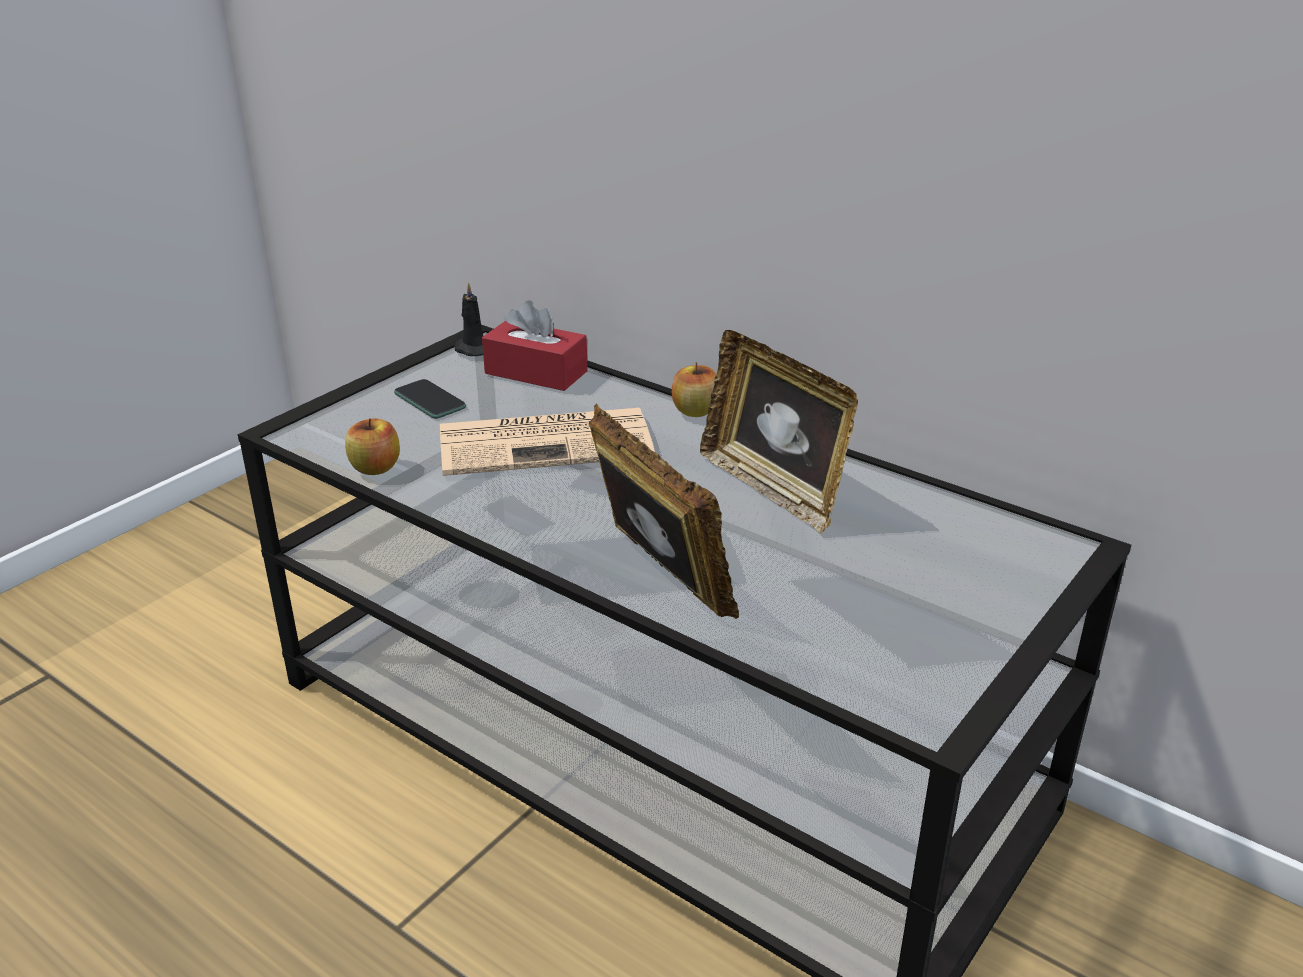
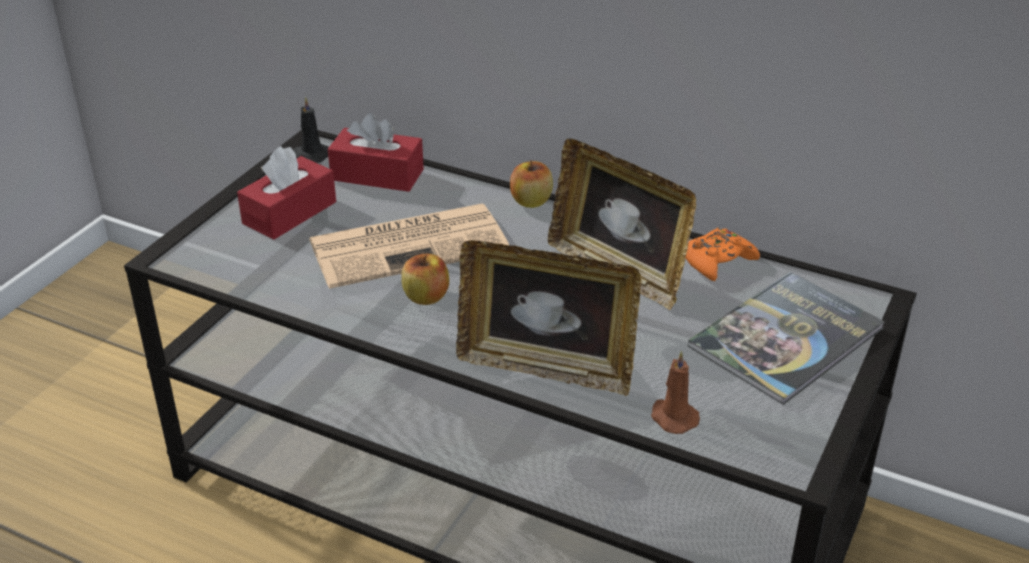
camera: 10 degrees left, 5 degrees up
apple [345,418,400,475] -> apple moved to [401,254,449,305]
phone [394,379,466,419] -> red tissue box [237,146,336,240]
picture frame [589,403,739,619] -> picture frame turned 150 degrees clockwise [456,241,641,396]
none -> brown candle [651,350,700,434]
none -> orange game controller [686,228,760,281]
none -> book [688,272,885,405]

